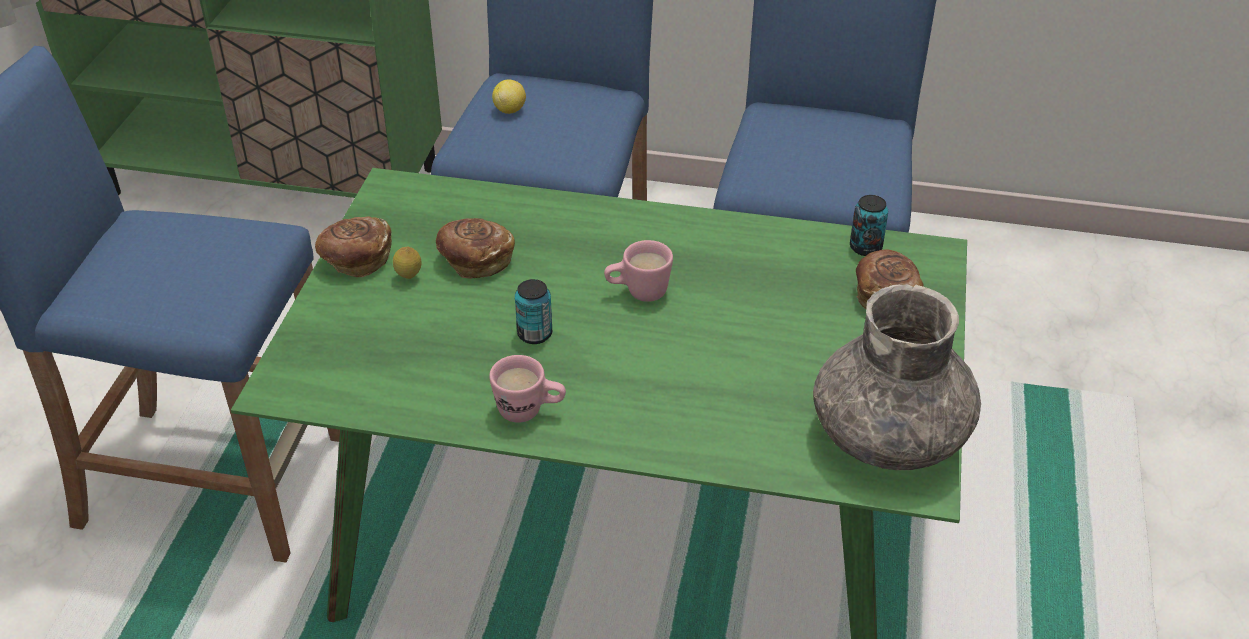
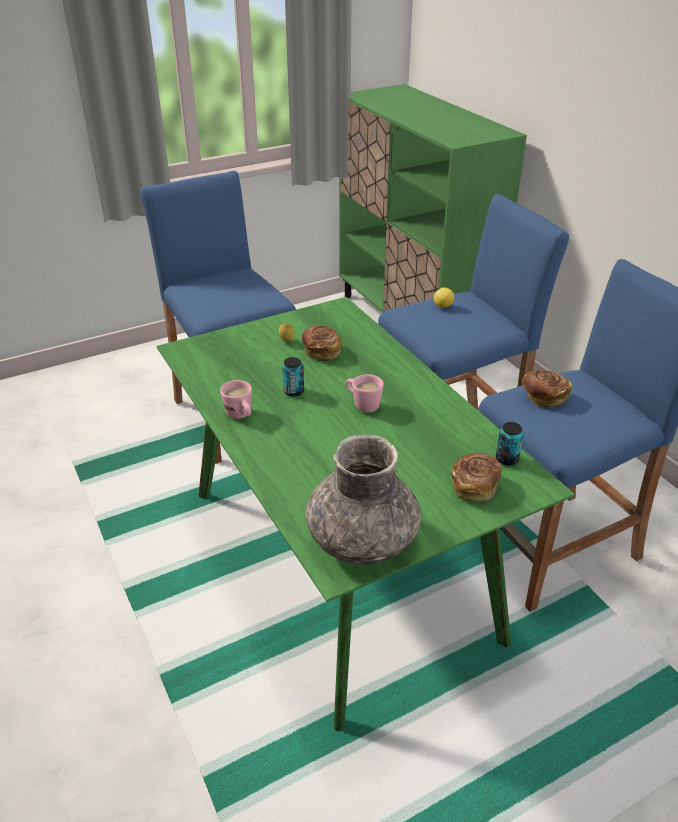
camera: 50 degrees right, 5 degrees down
bread [315,216,392,277] -> bread moved to [522,370,573,407]

